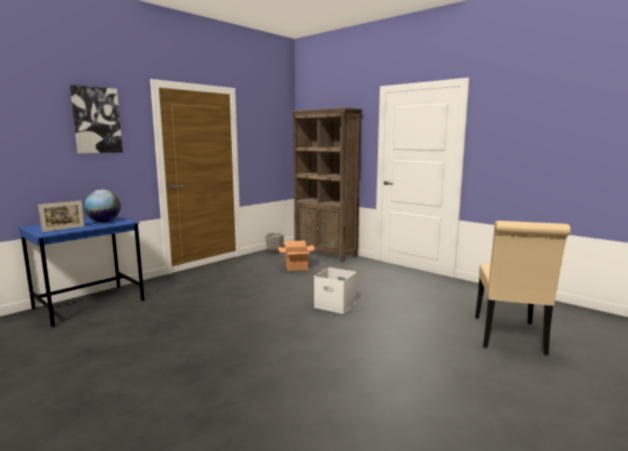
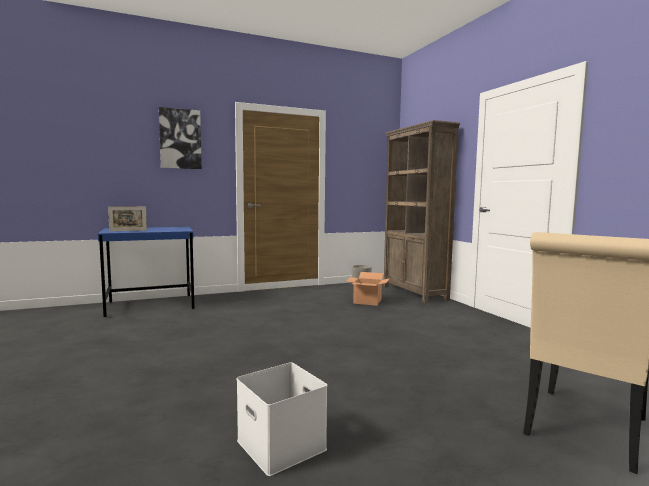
camera: 25 degrees right, 5 degrees down
globe [84,190,121,222] -> none
white storage box [314,267,357,314] -> white storage box moved to [237,362,328,476]

